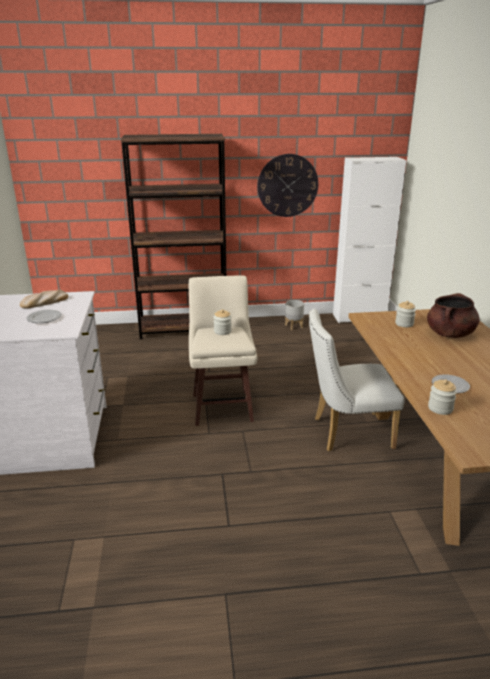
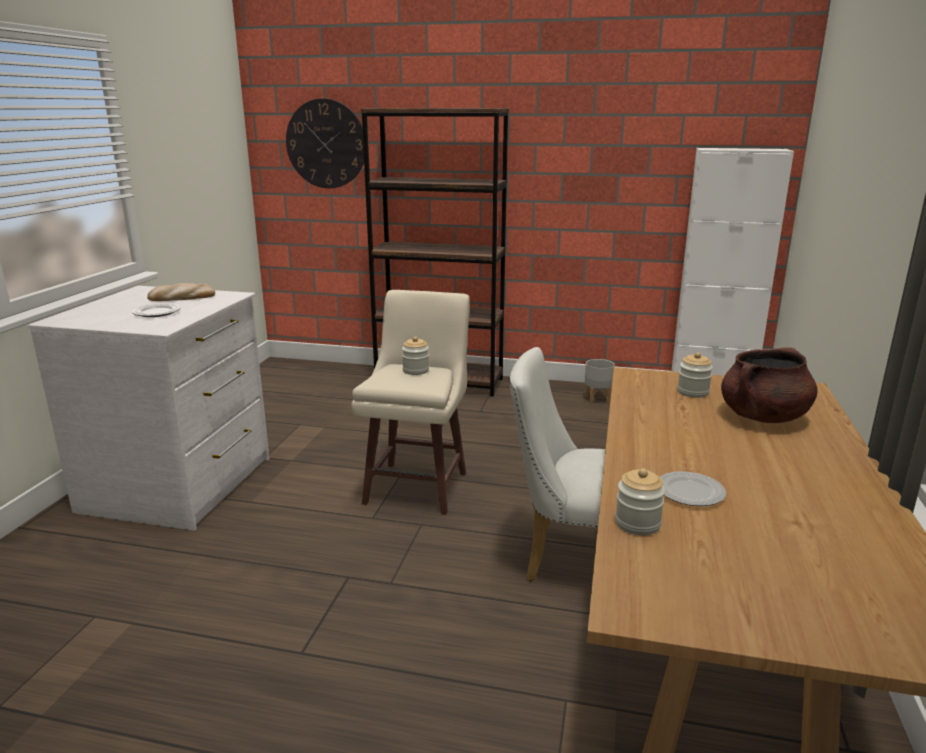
camera: 20 degrees right, 5 degrees down
wall clock [257,154,318,217] -> wall clock moved to [286,98,364,188]

